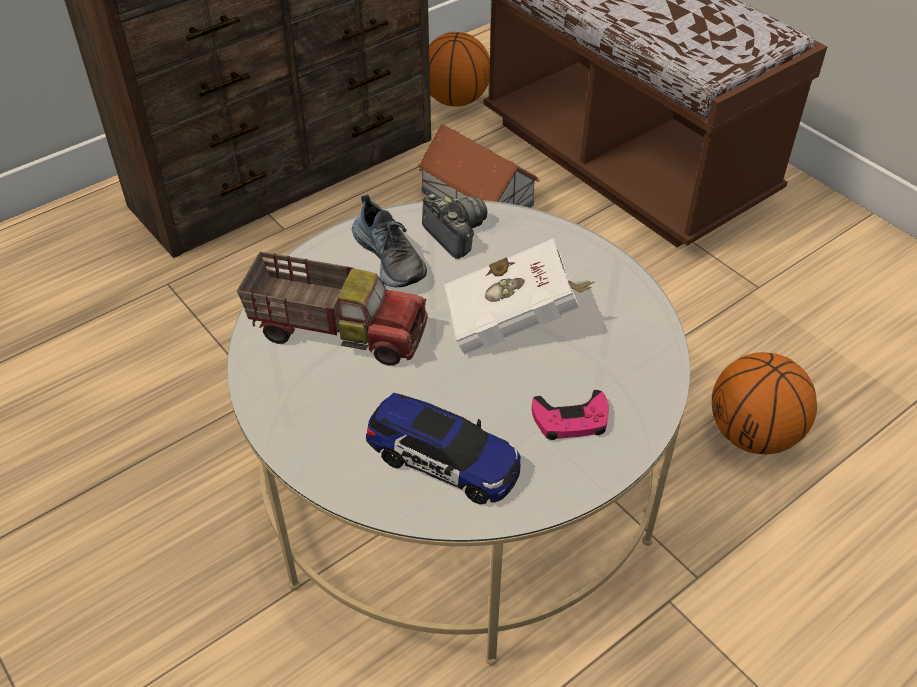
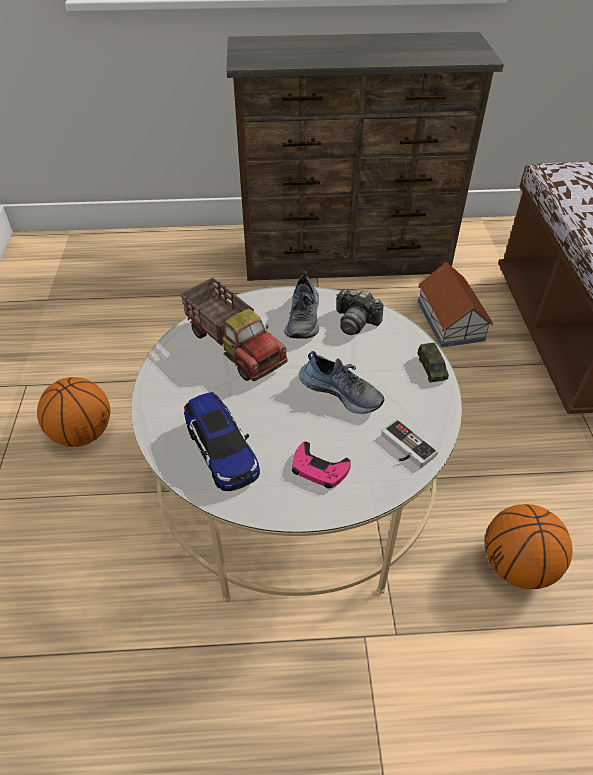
camera: 35 degrees right, 0 degrees up
camera [422,194,487,259] -> camera turned 120 degrees clockwise [336,289,384,335]
basketball [429,32,490,107] -> basketball moved to [37,377,110,447]
white book [444,239,595,354] -> shoe [299,351,384,414]
none -> game controller [381,419,438,468]
none -> toy car [417,343,449,382]

